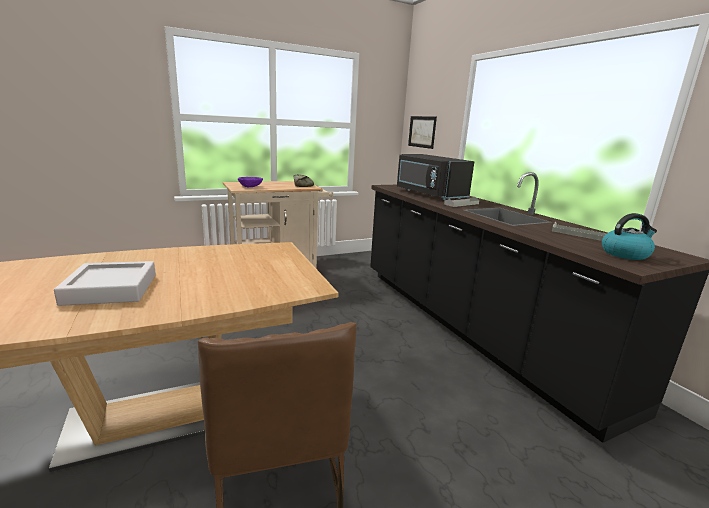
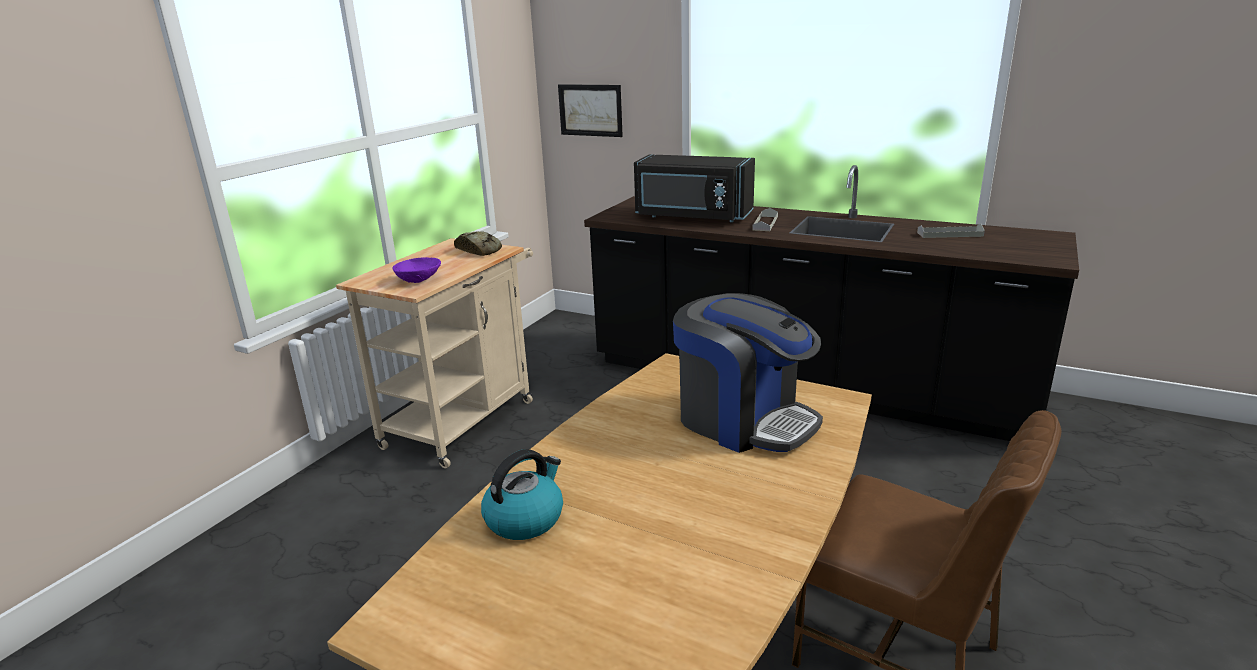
camera: 35 degrees left, 5 degrees up
grey tray [54,261,156,306] -> none
kettle [602,213,657,260] -> kettle moved to [481,449,563,540]
none -> coffee machine [673,293,823,453]

